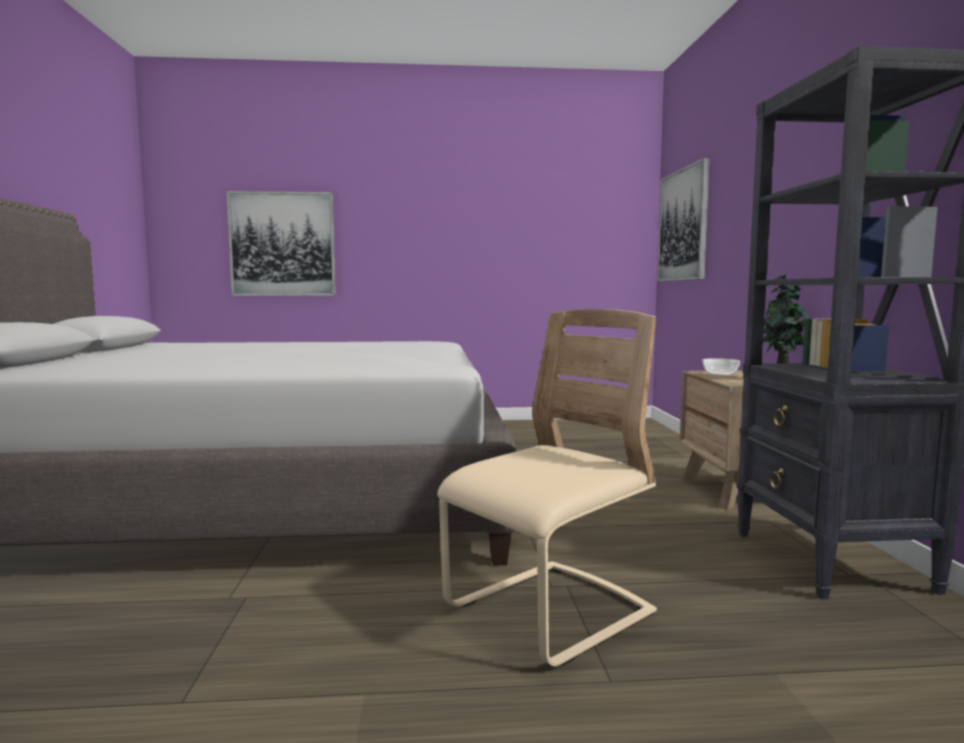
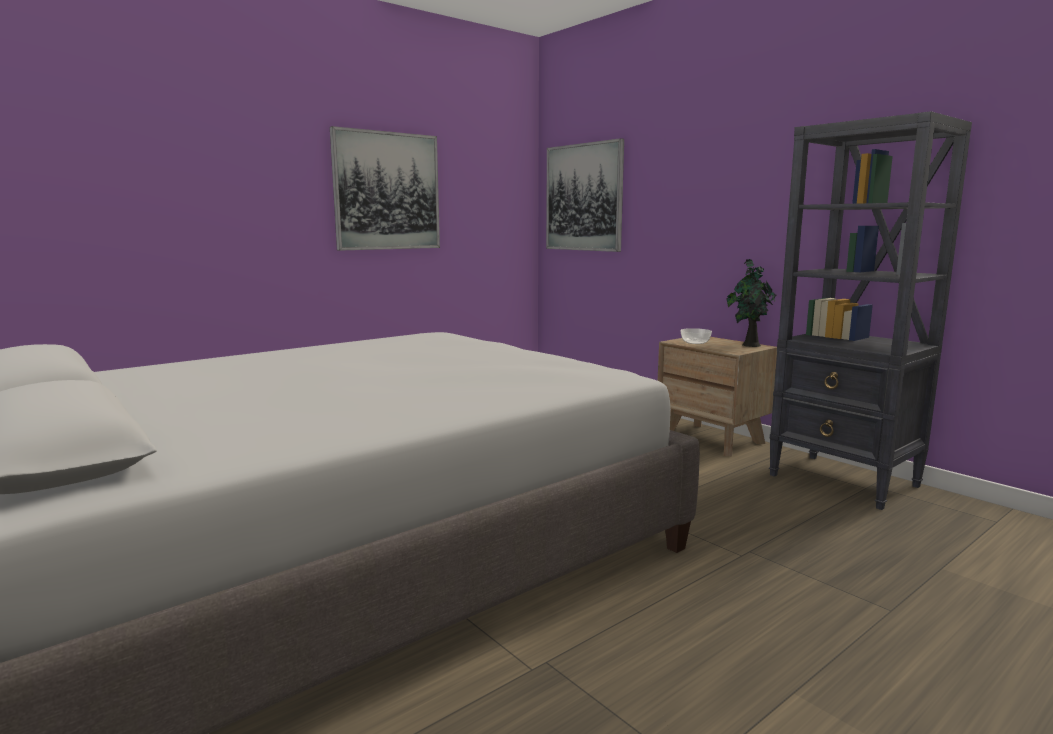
camera: 35 degrees left, 5 degrees up
picture [226,191,336,296] -> picture moved to [330,126,440,251]
beige chair [437,309,657,666] -> none

